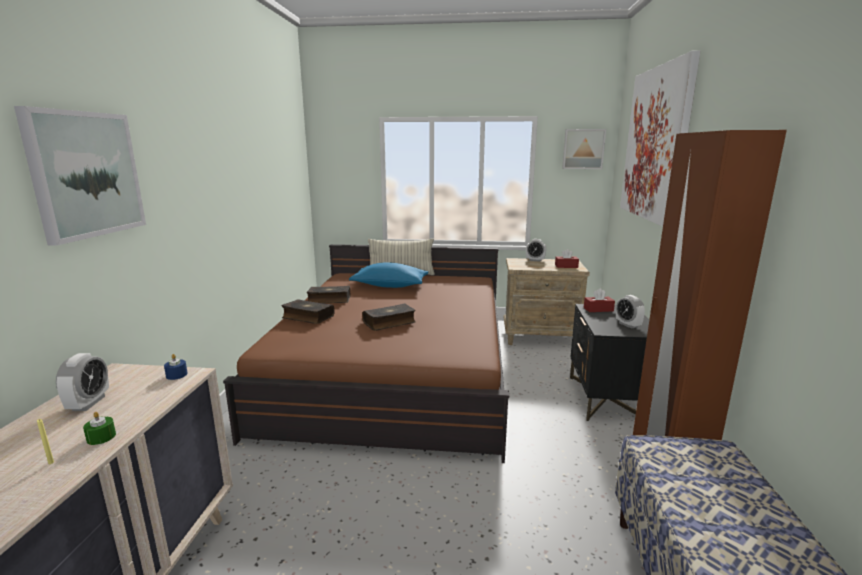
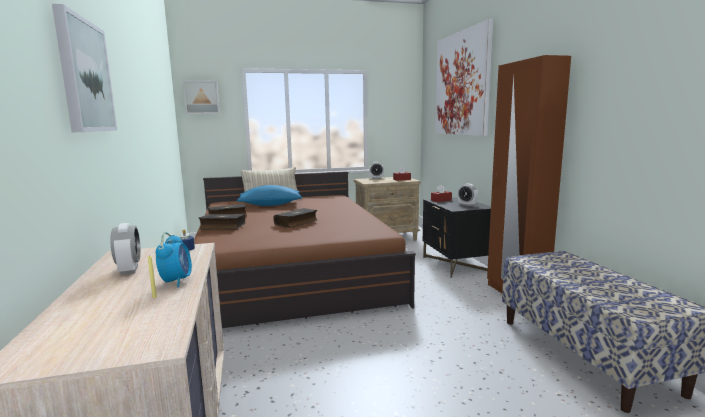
camera: 20 degrees left, 5 degrees down
green candle [83,412,116,445] -> alarm clock [156,232,192,287]
picture [562,129,606,169] -> picture moved to [183,81,220,114]

